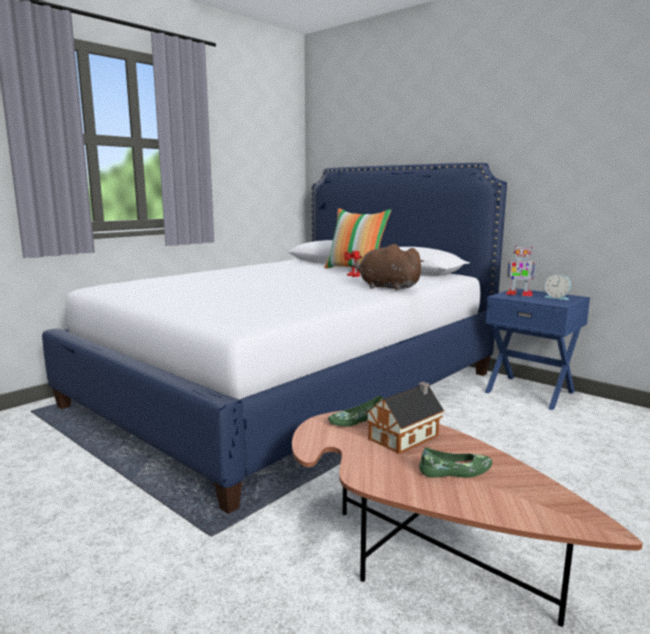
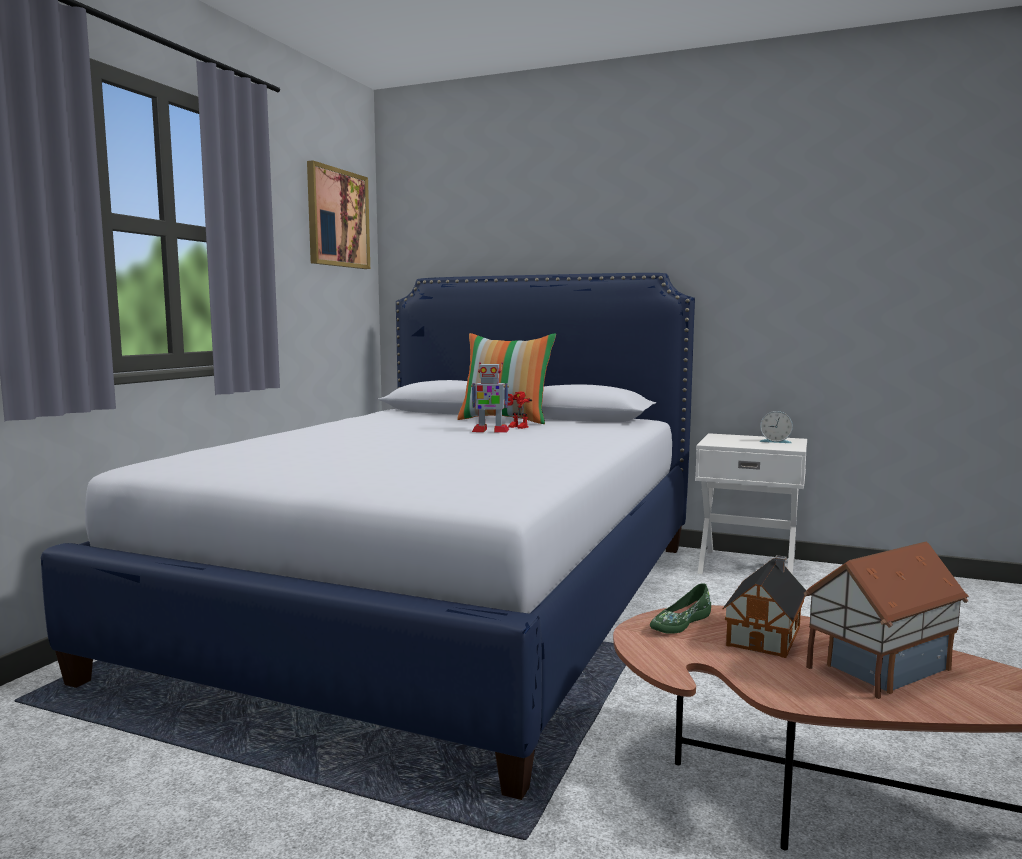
camera: 20 degrees left, 5 degrees down
brown plush toy [357,244,424,290] -> none
green shoe [419,447,492,478] -> toy house [804,542,969,699]
blue nightstand [485,288,590,410] -> white nightstand [695,433,807,575]
toy robot [506,246,536,297] -> toy robot moved to [471,362,509,433]
none -> picture [307,160,370,269]

